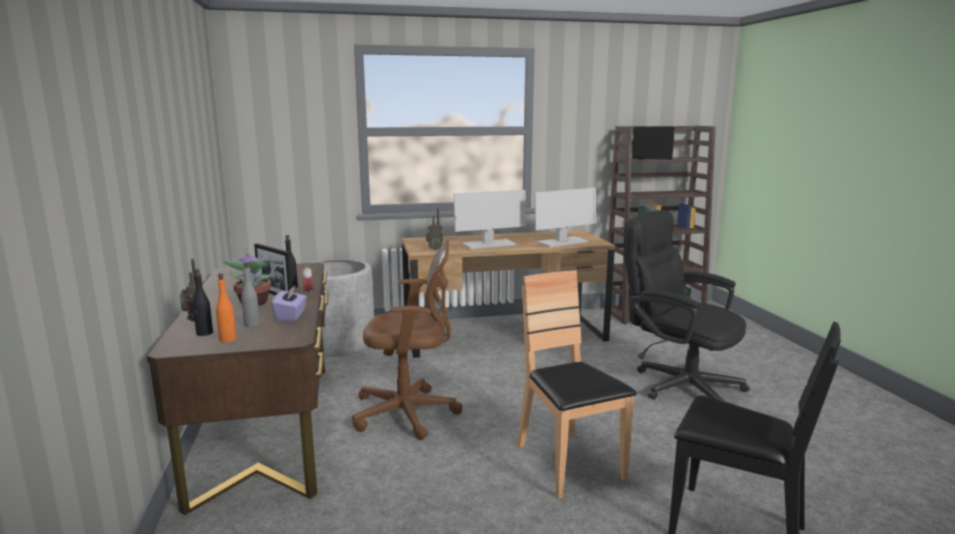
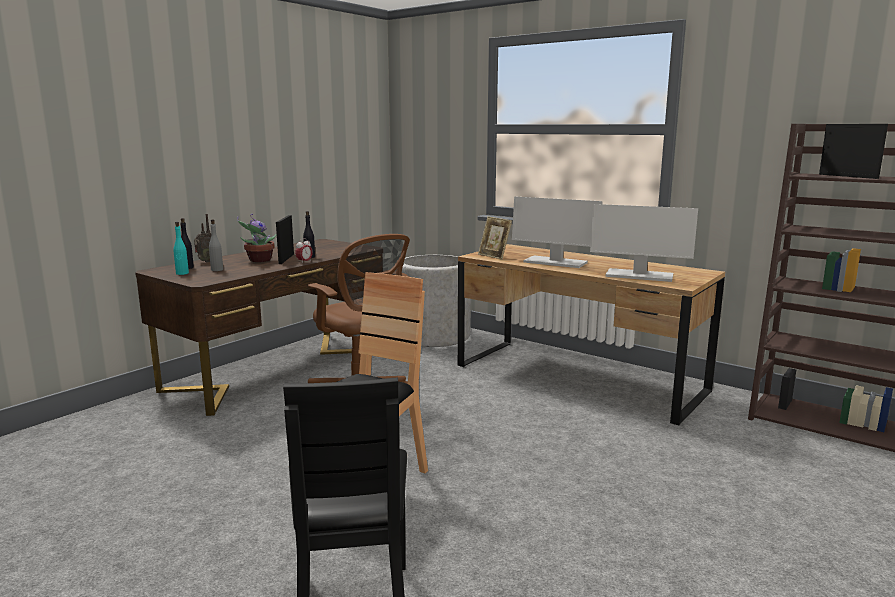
camera: 50 degrees right, 0 degrees up
orange bottle [216,273,236,343] -> turquoise bottle [173,222,189,275]
purple tissue box [271,285,307,321] -> none
radio [426,208,443,250] -> picture frame [478,216,512,259]
black office chair [624,210,749,401] -> none

